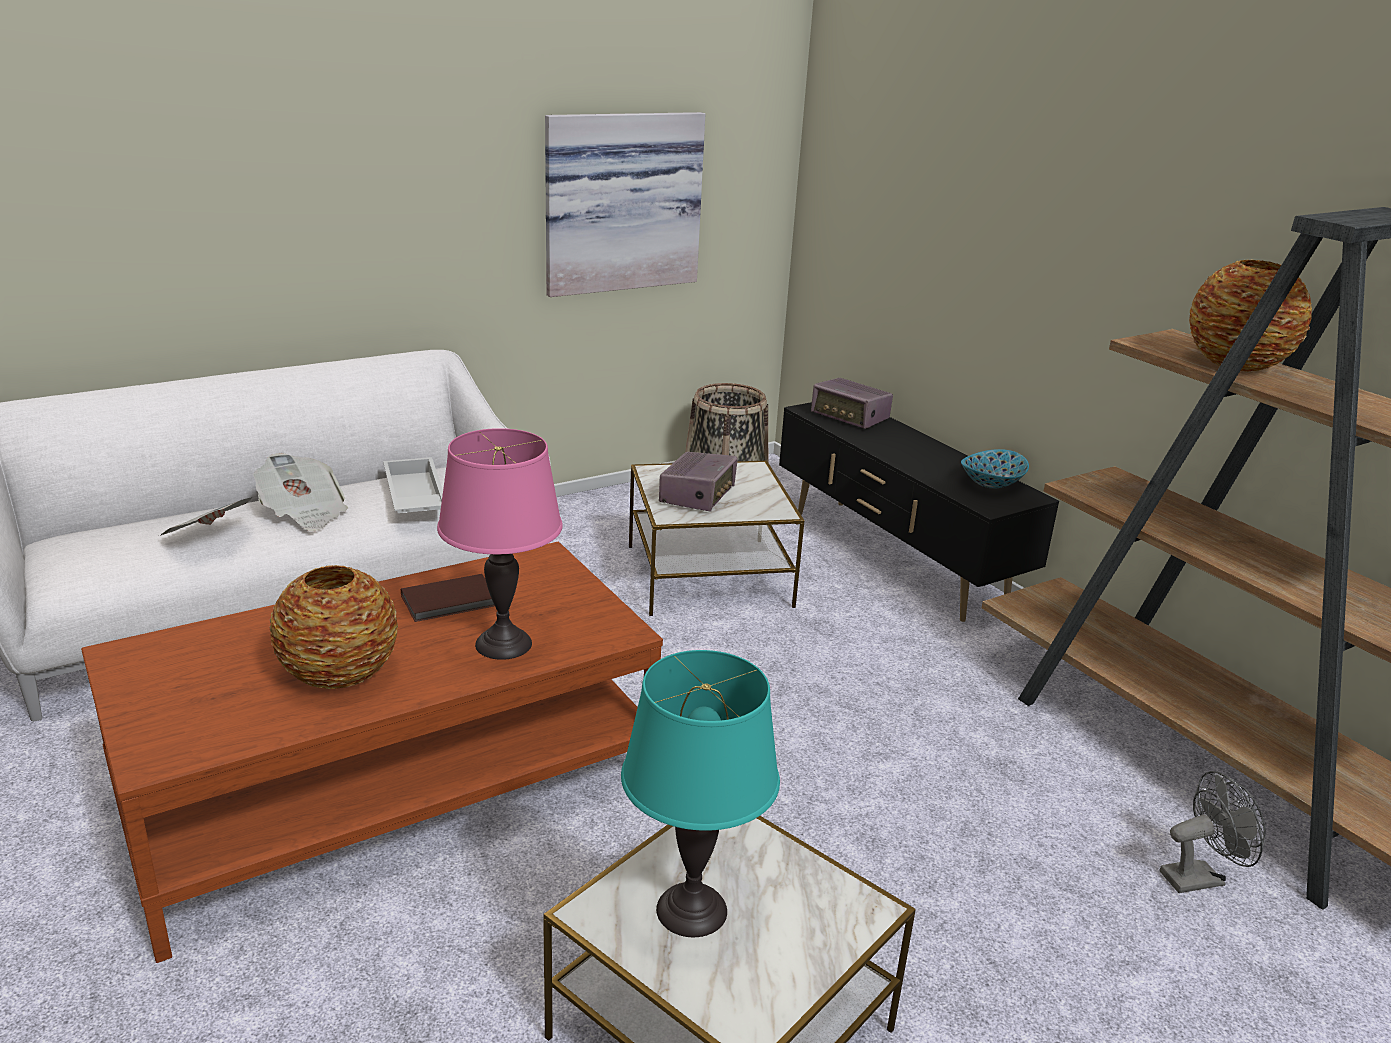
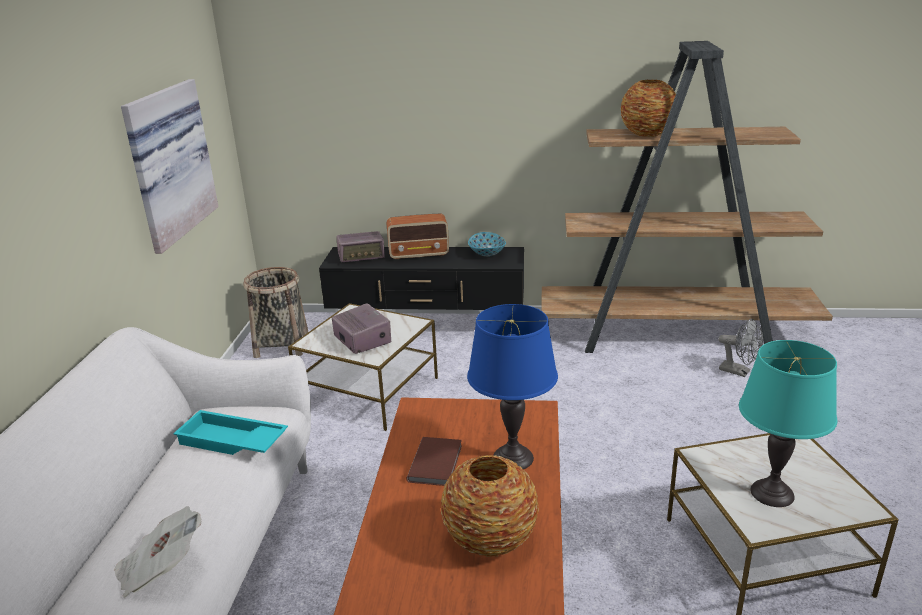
camera: 50 degrees left, 0 degrees up
newspaper [253,453,348,531] -> none
white tray [383,457,443,513] -> turquoise tray [173,410,288,455]
pink table lamp [437,428,563,660] -> blue table lamp [467,304,558,469]
grey fan [1160,771,1266,893] -> grey fan turned 105 degrees clockwise [718,319,763,377]
none -> radio [387,214,449,260]

